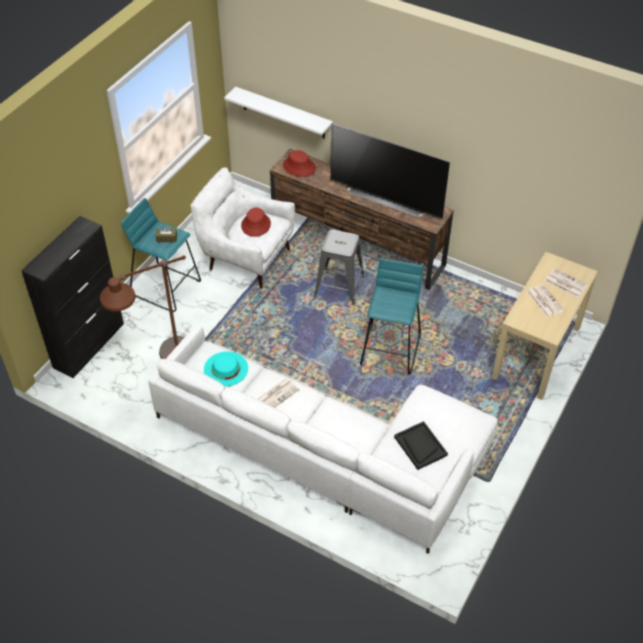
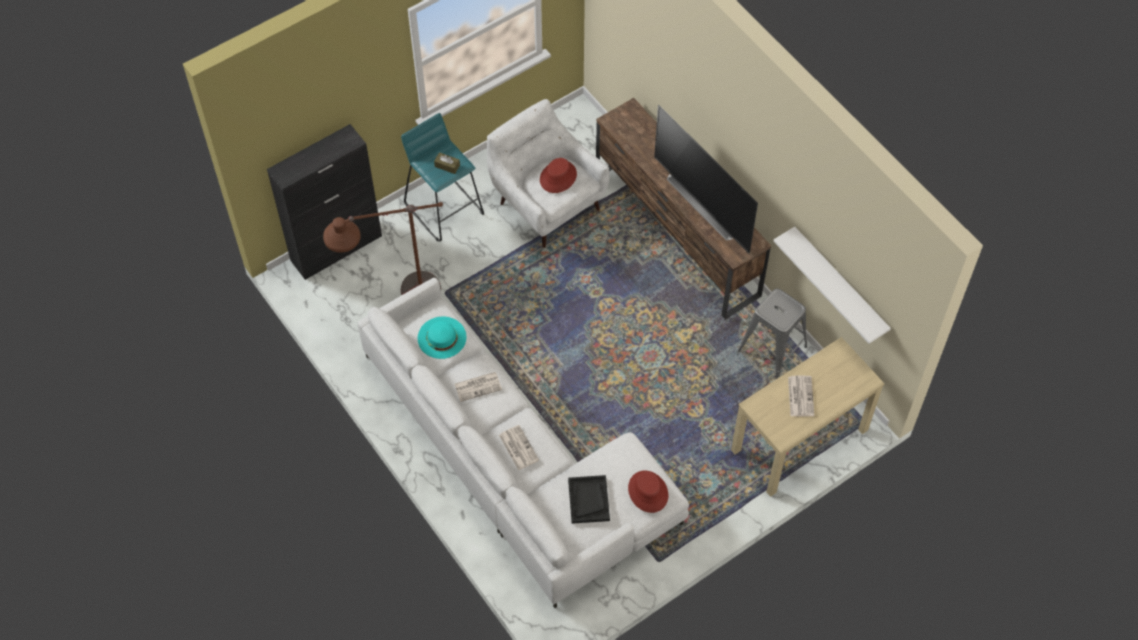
camera: 25 degrees right, 10 degrees up
white shelf [224,87,333,139] -> white shelf moved to [773,226,891,344]
red hat [283,150,316,177] -> red hat moved to [628,471,668,513]
grey stool [314,230,364,305] -> grey stool moved to [738,288,807,379]
turquoise stool [360,258,423,375] -> none
newspaper [545,268,588,297] -> newspaper moved to [499,425,539,471]

